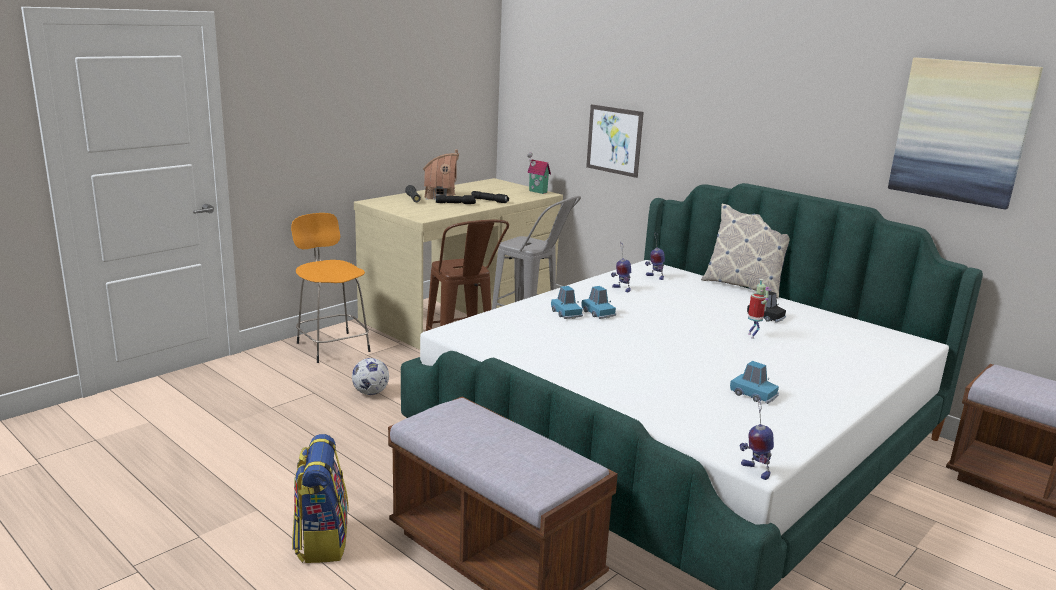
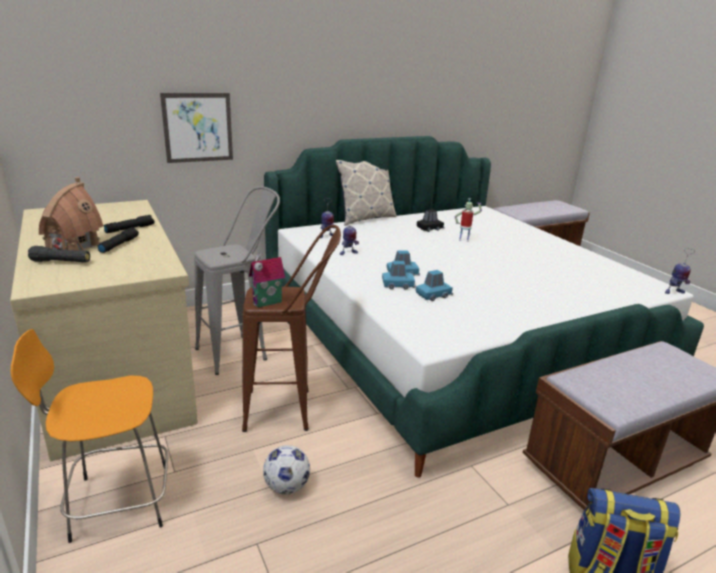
camera: 70 degrees left, 5 degrees up
toy house [527,152,551,194] -> toy house moved to [249,252,285,307]
blue toy car [730,361,779,404] -> blue toy car moved to [416,270,453,301]
picture [888,57,1043,210] -> none

